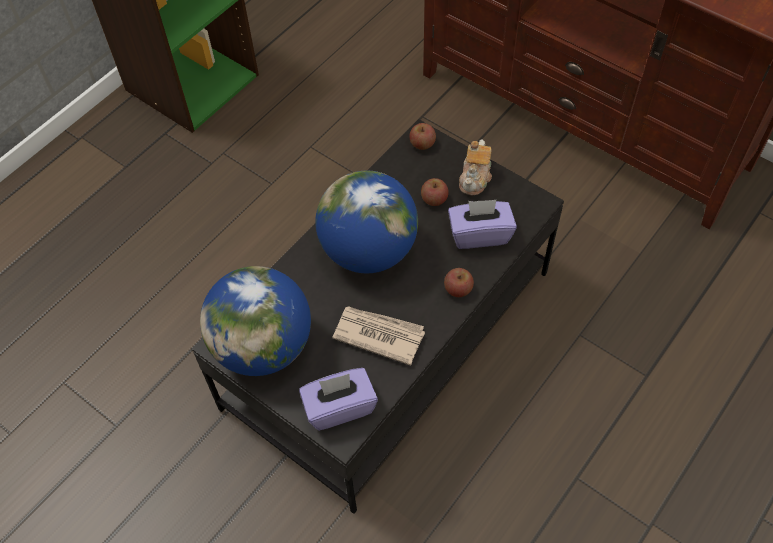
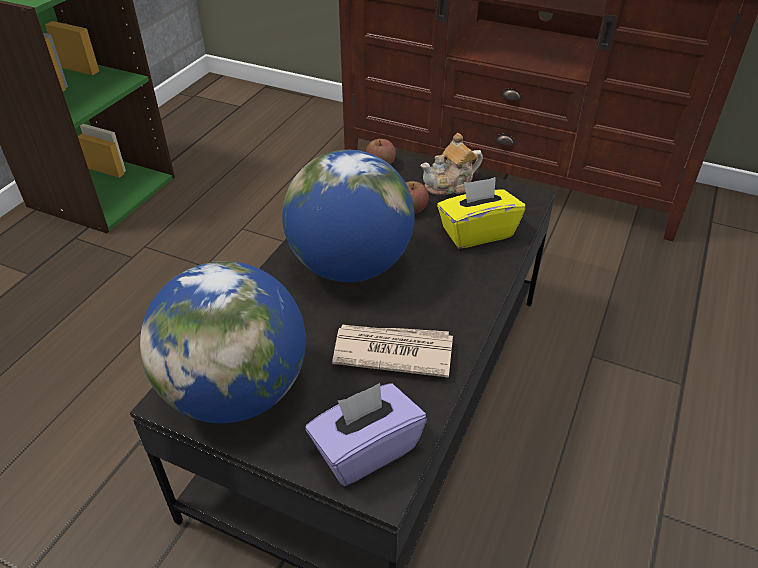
camera: 15 degrees left, 15 degrees down
apple [444,268,474,297] -> none
purple tissue box [448,200,517,249] -> yellow tissue box [437,177,525,249]
teapot [459,140,492,195] -> teapot turned 60 degrees clockwise [421,133,483,195]

